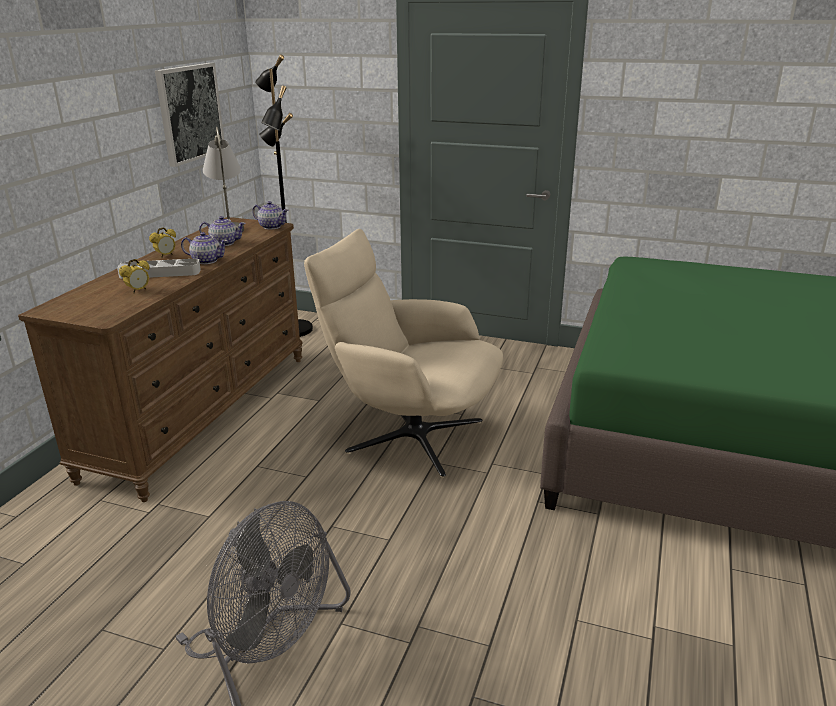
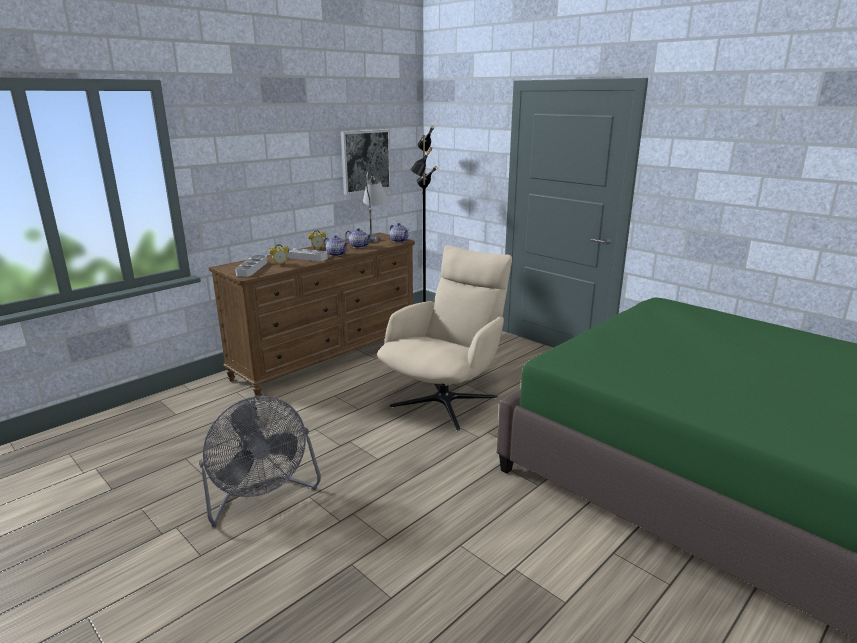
camera: 25 degrees right, 5 degrees down
beige armchair [304,229,503,478] -> beige armchair turned 75 degrees clockwise [377,245,512,431]
none -> grey tray [235,255,268,277]

